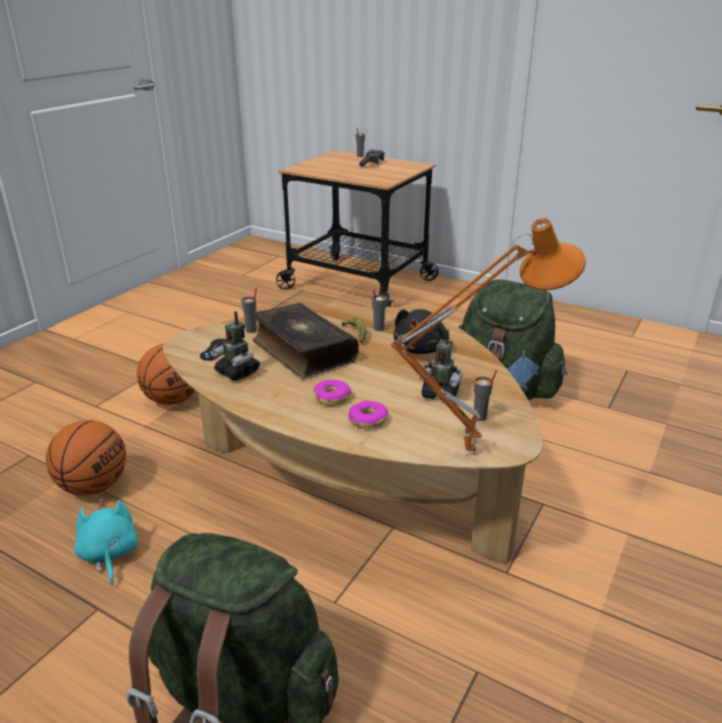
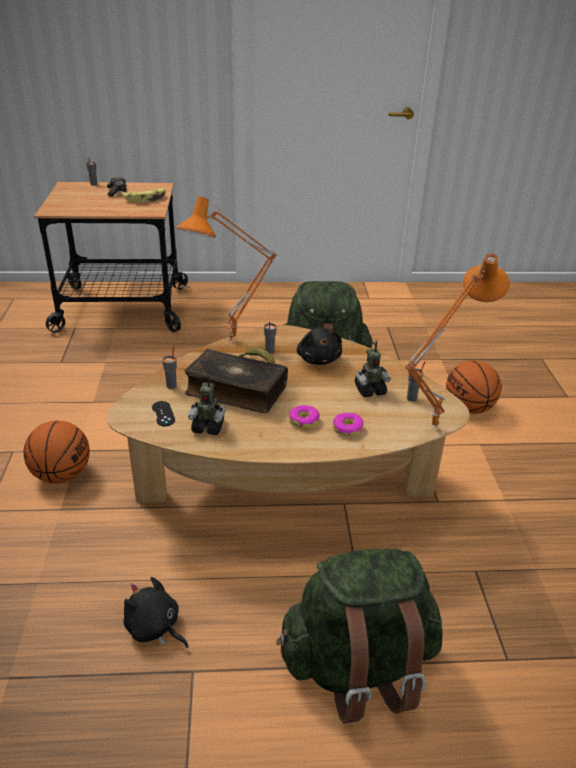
camera: 35 degrees left, 5 degrees up
basketball [46,420,126,496] -> basketball moved to [446,360,501,414]
turquoise plush toy [74,499,138,585] -> black plush toy [123,577,188,648]
none -> banana [121,188,166,203]
none -> orange table lamp [176,196,277,341]

